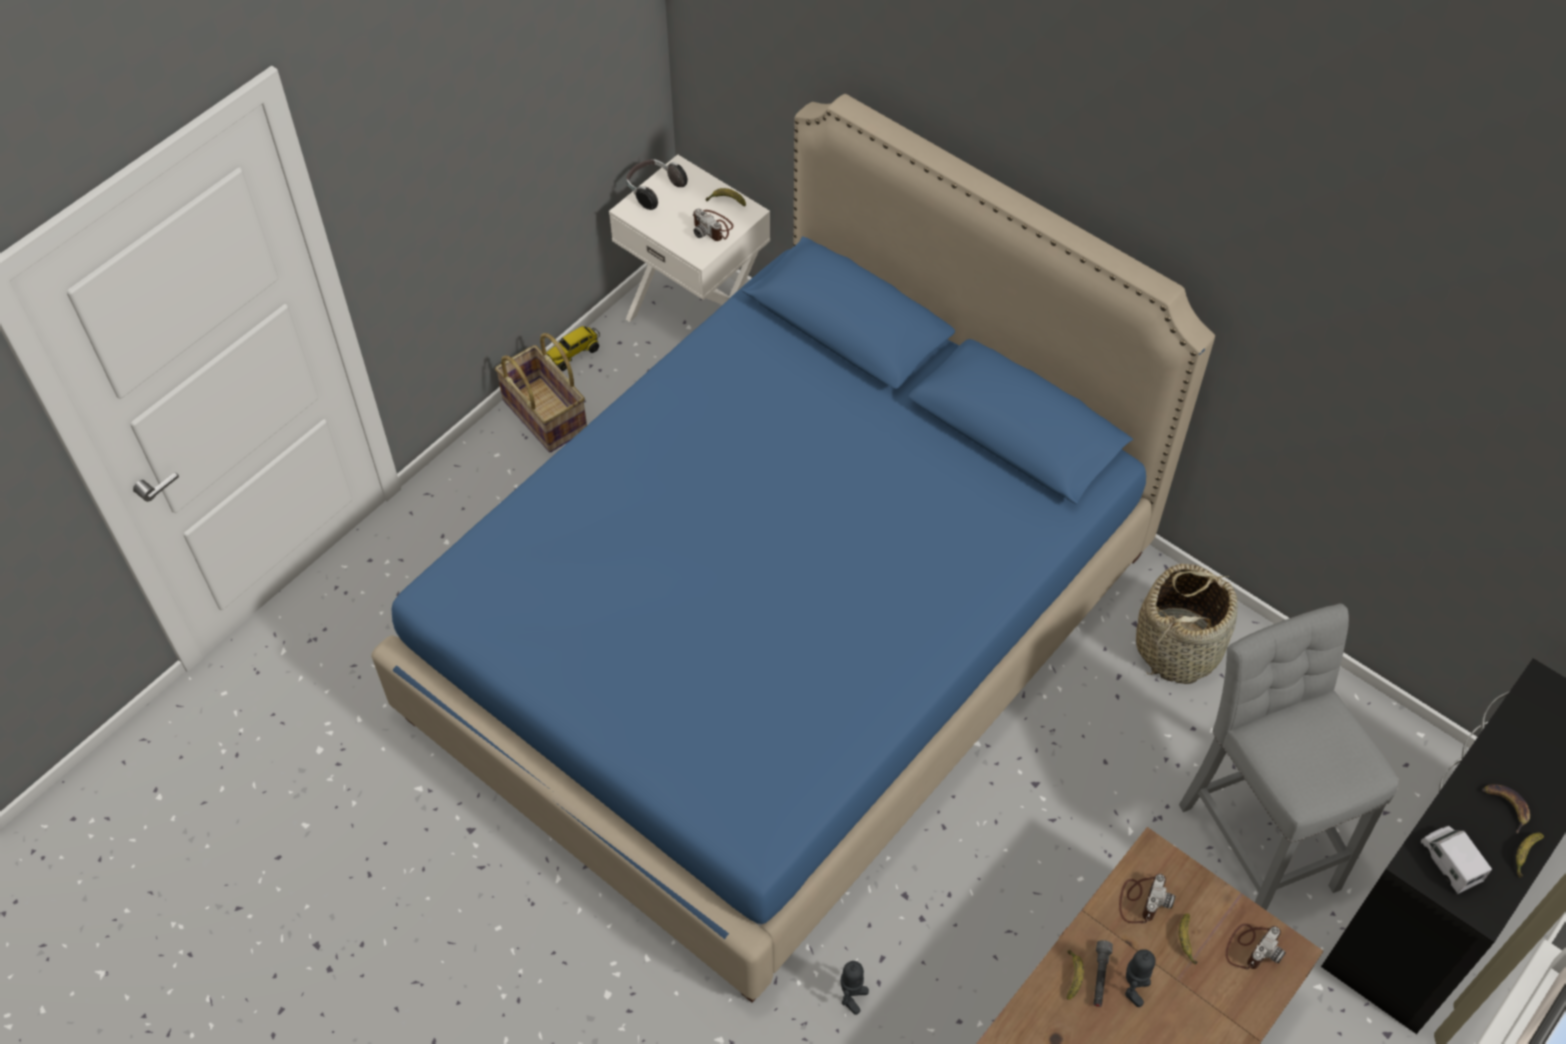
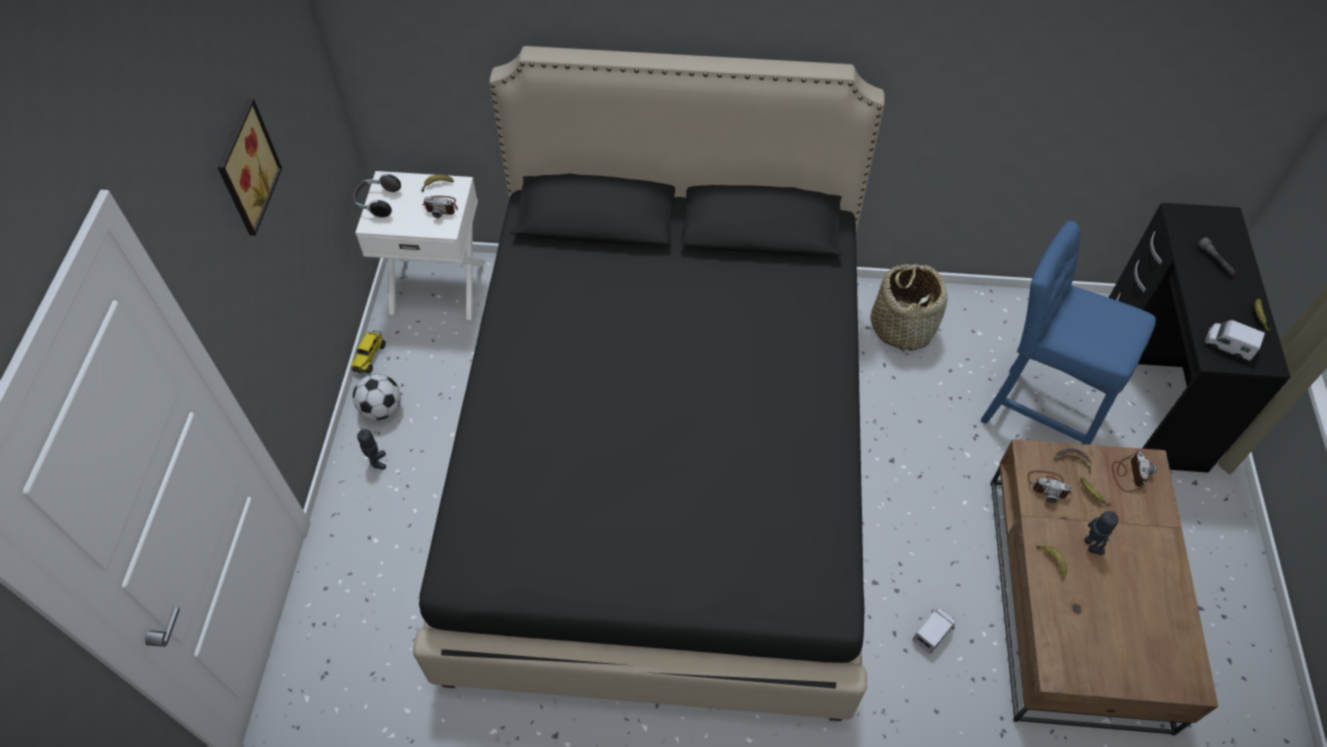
camera: 35 degrees left, 0 degrees up
blue bed [371,94,1215,1003] -> black bed [413,46,885,721]
basket [495,333,587,452] -> football [353,374,401,420]
toy robot [841,961,869,1015] -> toy robot moved to [357,428,386,470]
grey flashlight [1094,940,1113,1007] -> grey flashlight moved to [1198,237,1236,275]
camera [1119,874,1176,923] -> camera turned 120 degrees clockwise [1028,471,1072,503]
grey stool [1179,603,1398,911] -> blue stool [981,221,1156,445]
banana [1482,784,1530,834] -> banana moved to [1054,449,1092,475]
none -> picture [217,98,282,236]
none -> toy truck [912,608,956,655]

